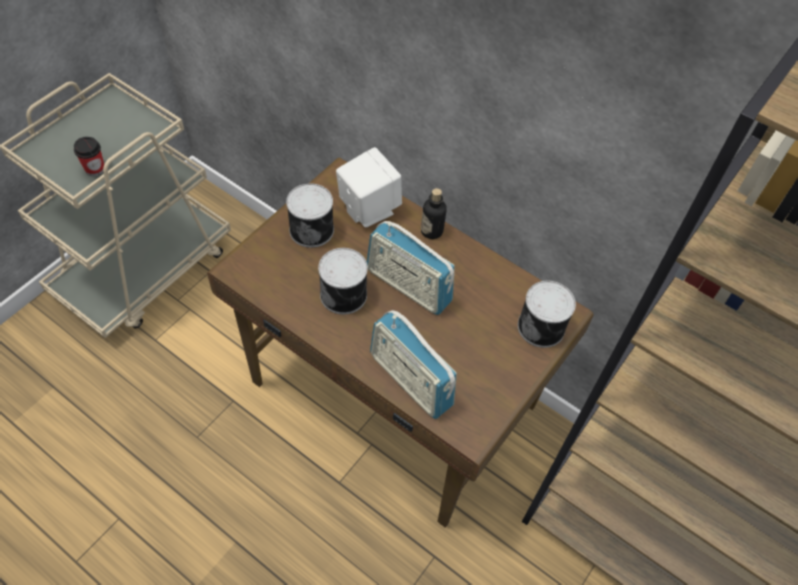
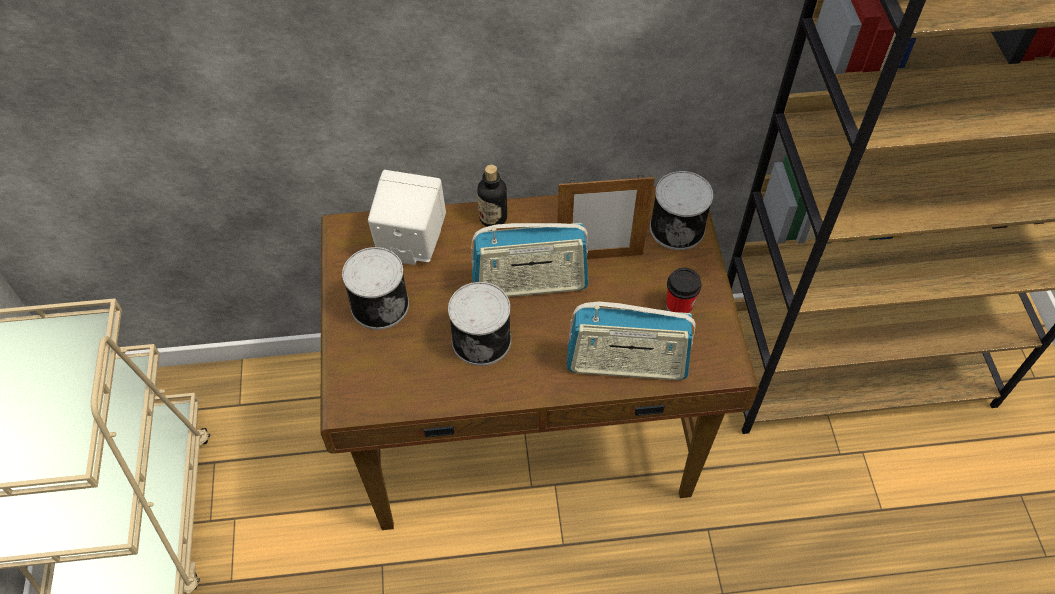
camera: 40 degrees left, 0 degrees up
cup [74,136,104,176] -> cup moved to [667,267,702,313]
none -> picture frame [557,175,655,259]

